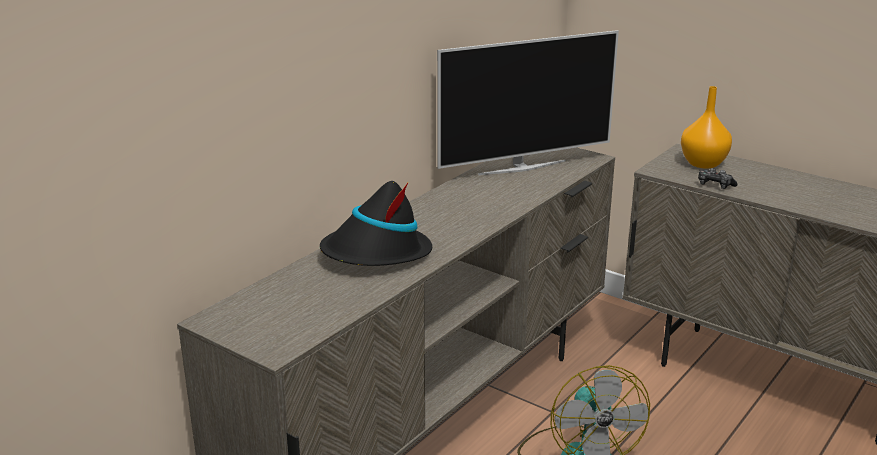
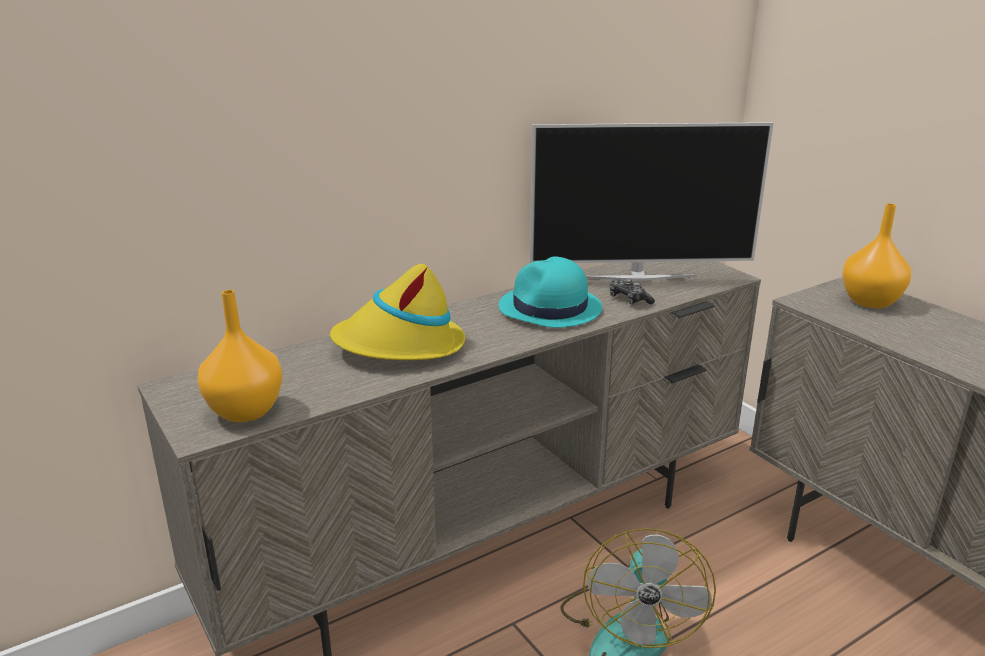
camera: 20 degrees right, 0 degrees up
black hat [320,181,432,266] -> yellow hat [330,264,465,360]
game controller [698,168,738,189] -> game controller moved to [609,279,655,305]
none -> orange vase [198,290,283,422]
none -> turquoise hat [499,256,602,328]

